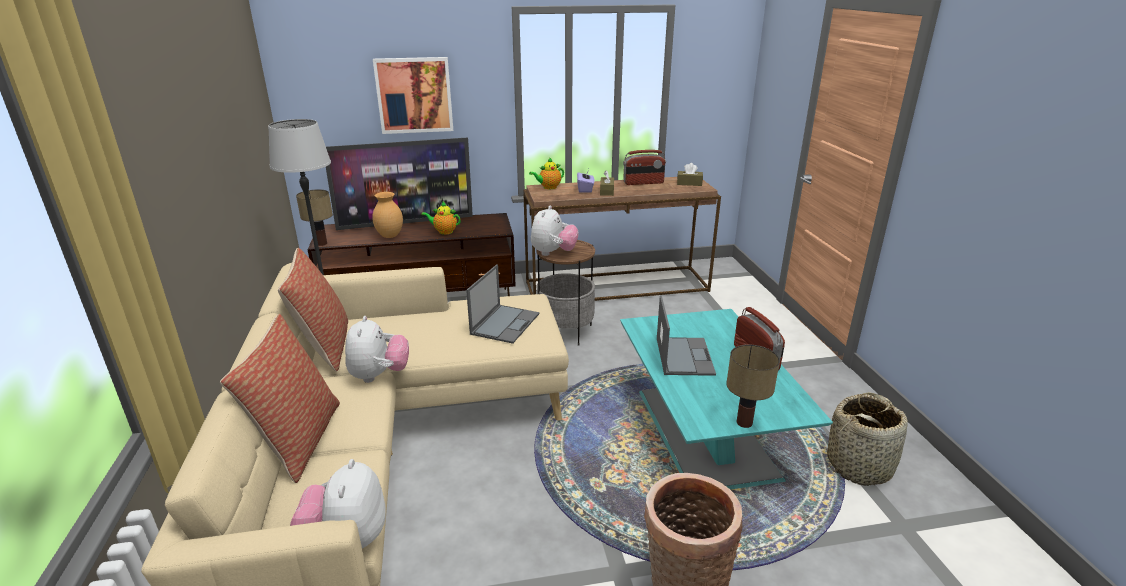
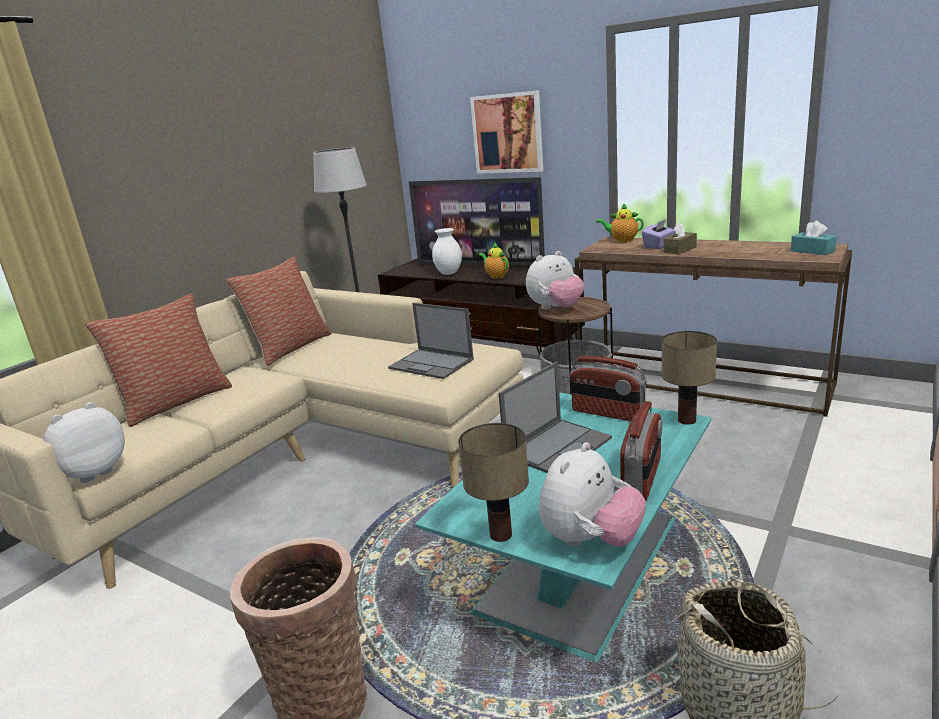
camera: 45 degrees right, 5 degrees down
table lamp [296,189,333,246] -> table lamp moved to [662,331,717,425]
plush toy [345,316,409,383] -> plush toy moved to [539,442,646,547]
brown vase [372,192,403,238] -> white vase [432,228,462,275]
laptop [466,264,539,344] -> laptop turned 60 degrees clockwise [388,303,474,379]
radio [623,150,666,185] -> radio moved to [570,356,647,421]
brown tissue box [677,163,703,186] -> turquoise tissue box [791,221,837,255]

